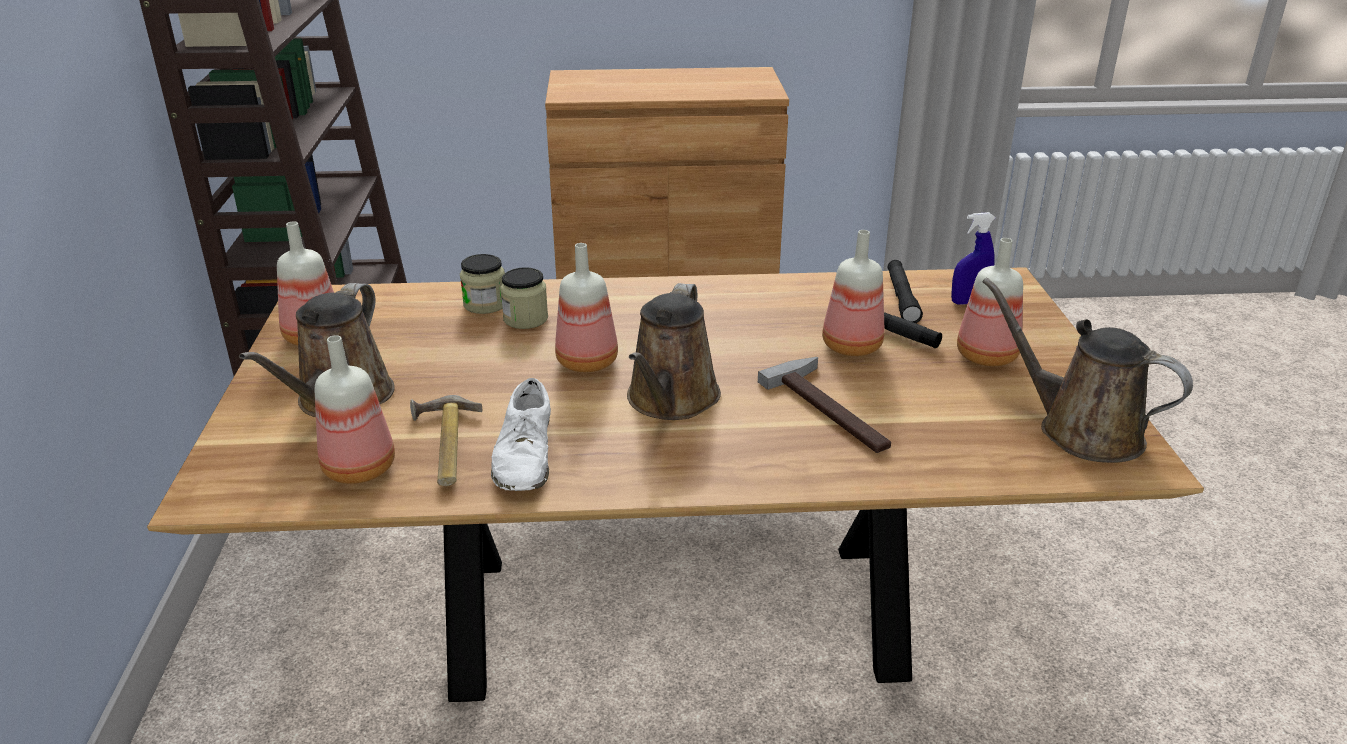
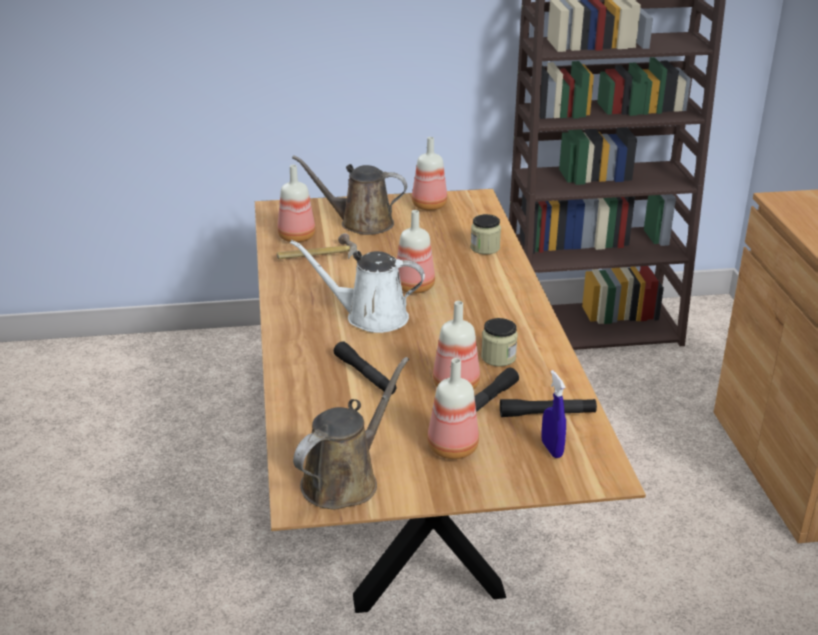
camera: 85 degrees right, 0 degrees up
white shoe [491,378,551,491] -> none
jar [500,267,548,329] -> jar moved to [481,318,518,367]
brown watering can [627,283,721,420] -> white watering can [290,240,425,333]
hammer [758,357,891,453] -> black flashlight [334,341,397,395]

